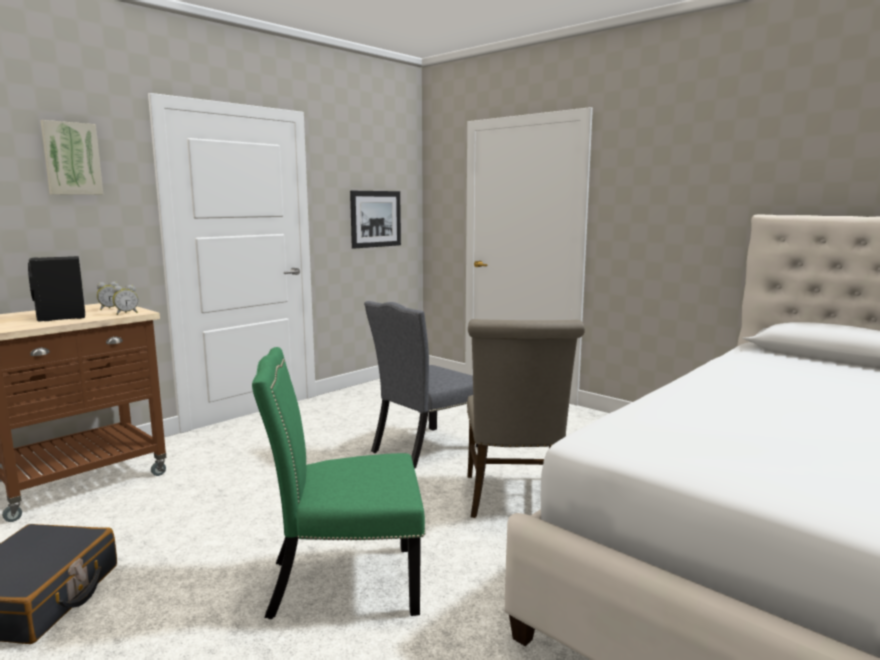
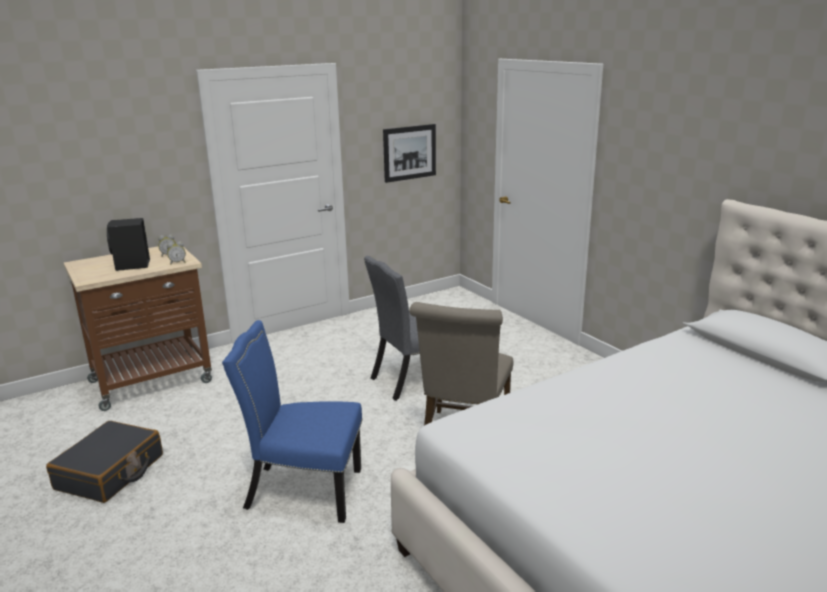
camera: 15 degrees right, 10 degrees up
picture [40,120,103,195] -> none
green chair [252,347,425,619] -> blue chair [222,320,362,523]

